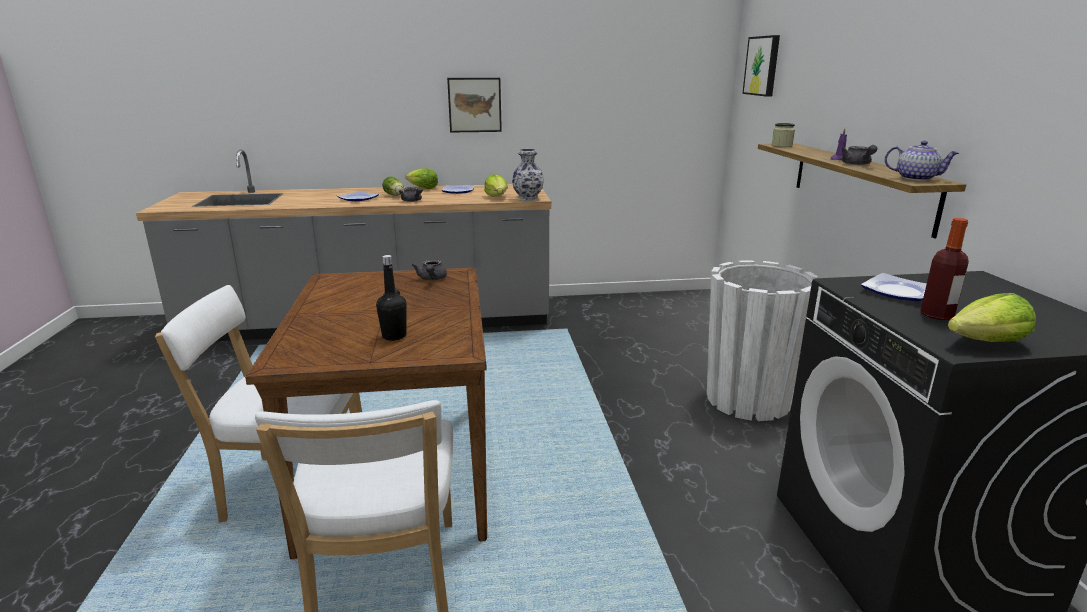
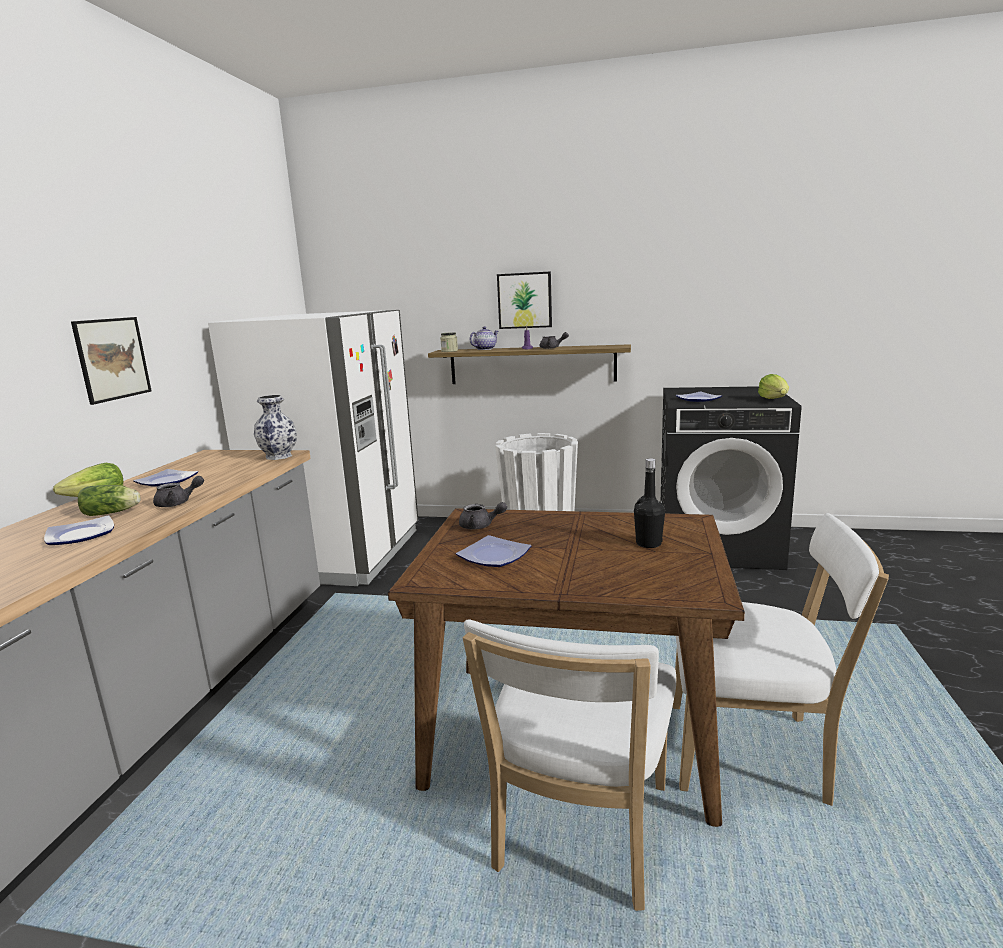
camera: 70 degrees left, 5 degrees down
lettuce [484,174,508,197] -> none
picture [742,35,780,97] -> picture moved to [497,272,552,329]
teapot [885,141,959,181] -> teapot moved to [470,327,499,350]
bottle [920,218,969,320] -> none
none -> white fridge [208,310,418,586]
none -> plate [456,535,532,567]

